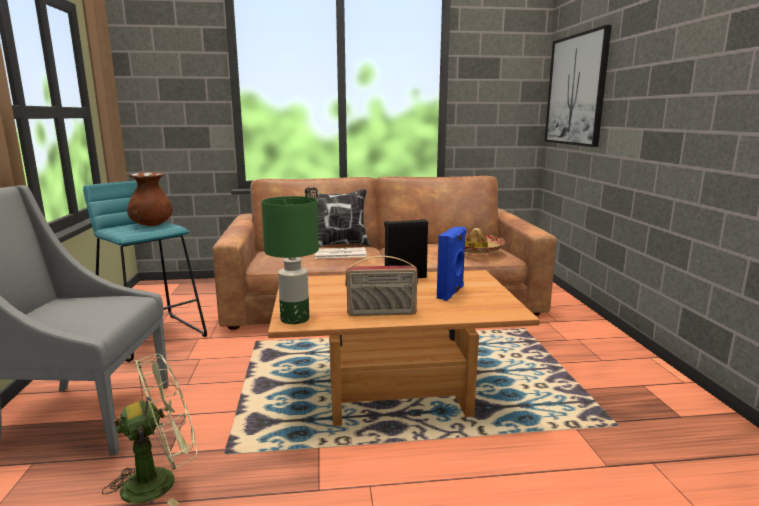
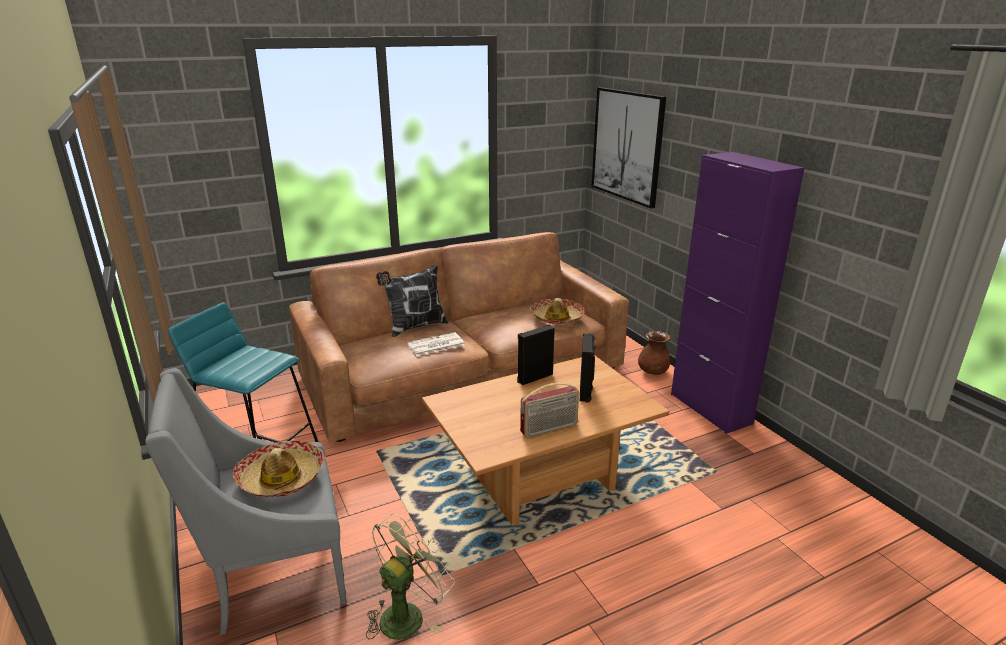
camera: 20 degrees left, 10 degrees up
brown vase [127,172,173,226] -> brown vase moved to [638,331,671,375]
green table lamp [261,196,319,324] -> none
blue speaker [437,227,466,301] -> black speaker [580,333,596,403]
none -> hat [233,441,324,497]
none -> purple cabinet [671,152,804,434]

